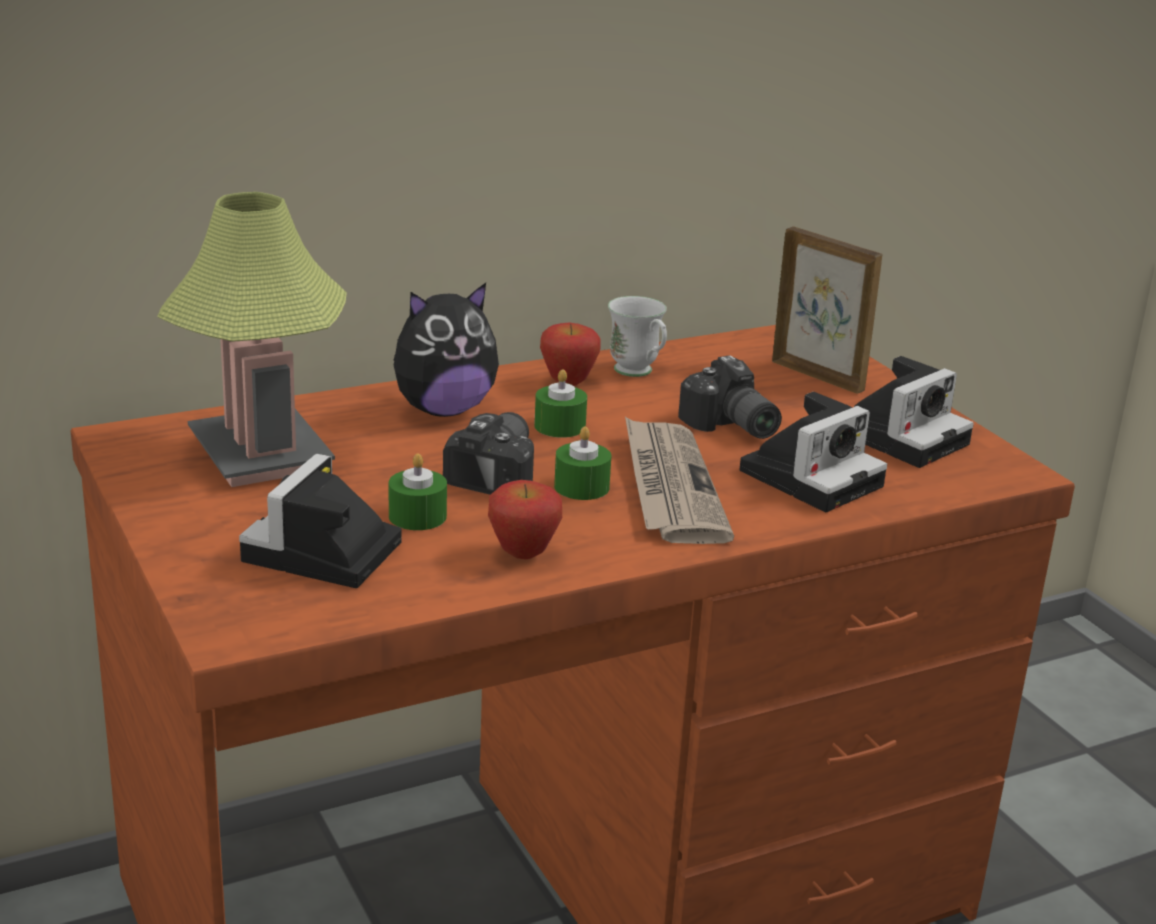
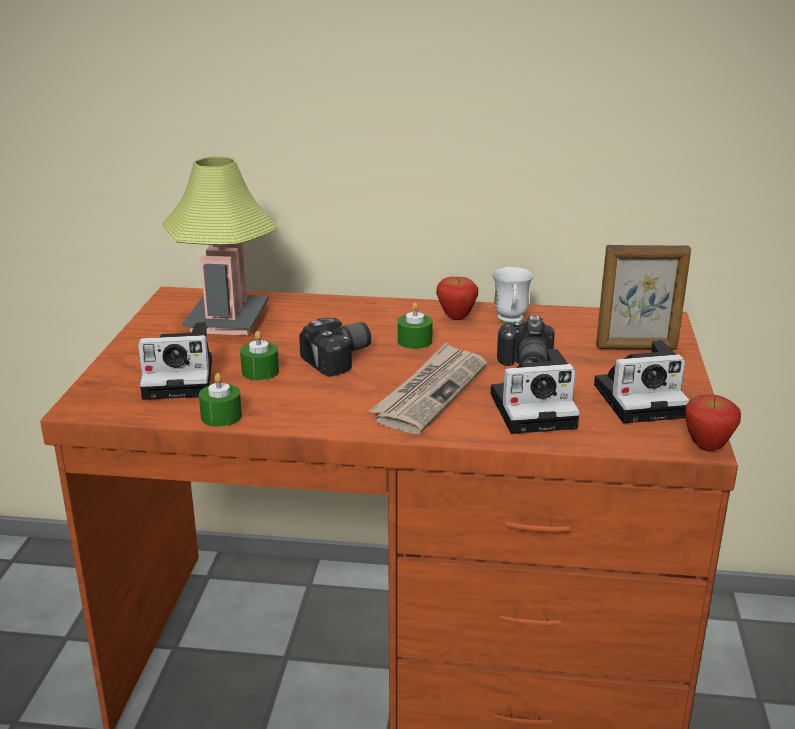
camera: 35 degrees right, 0 degrees up
camera [239,454,401,588] -> camera turned 150 degrees counterclockwise [138,322,212,400]
plush toy [394,283,499,417] -> none
apple [488,480,562,559] -> apple moved to [685,395,741,451]
green candle [554,427,611,500] -> green candle moved to [199,373,242,427]
picture frame [772,226,882,394] -> picture frame turned 105 degrees clockwise [596,245,691,350]

